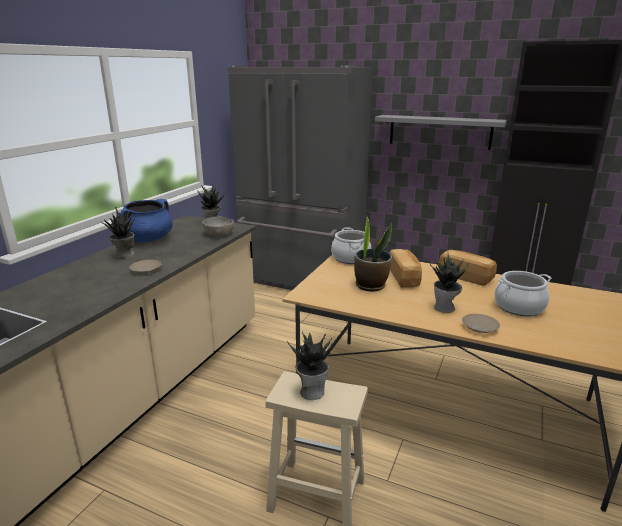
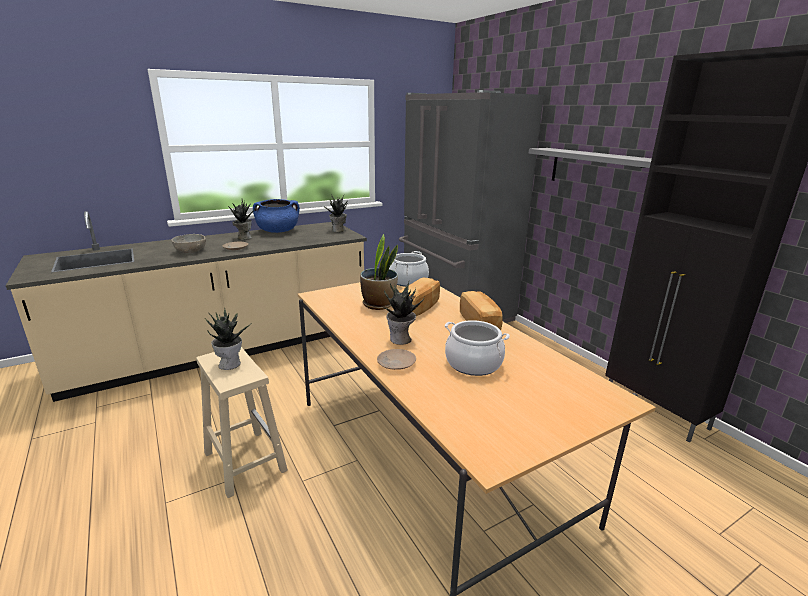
camera: 35 degrees right, 0 degrees up
grey bowl [202,216,234,236] -> grey bowl moved to [171,234,206,253]

